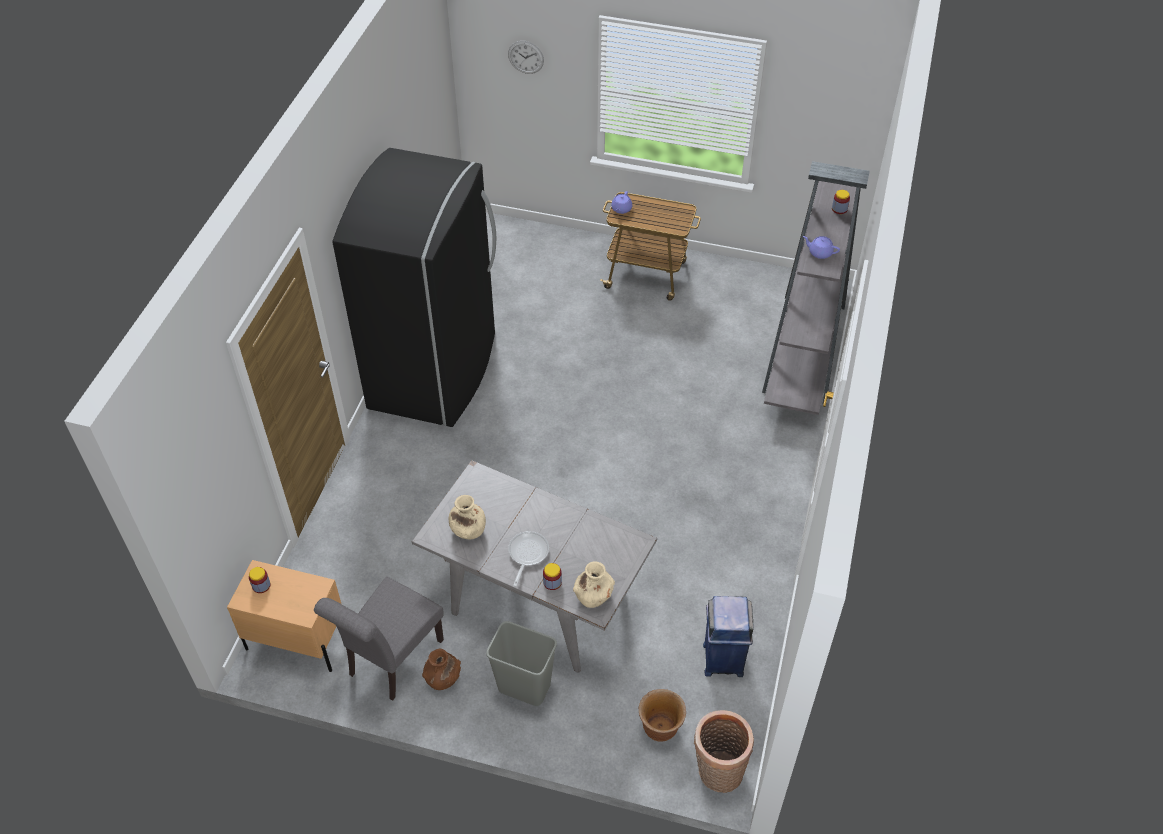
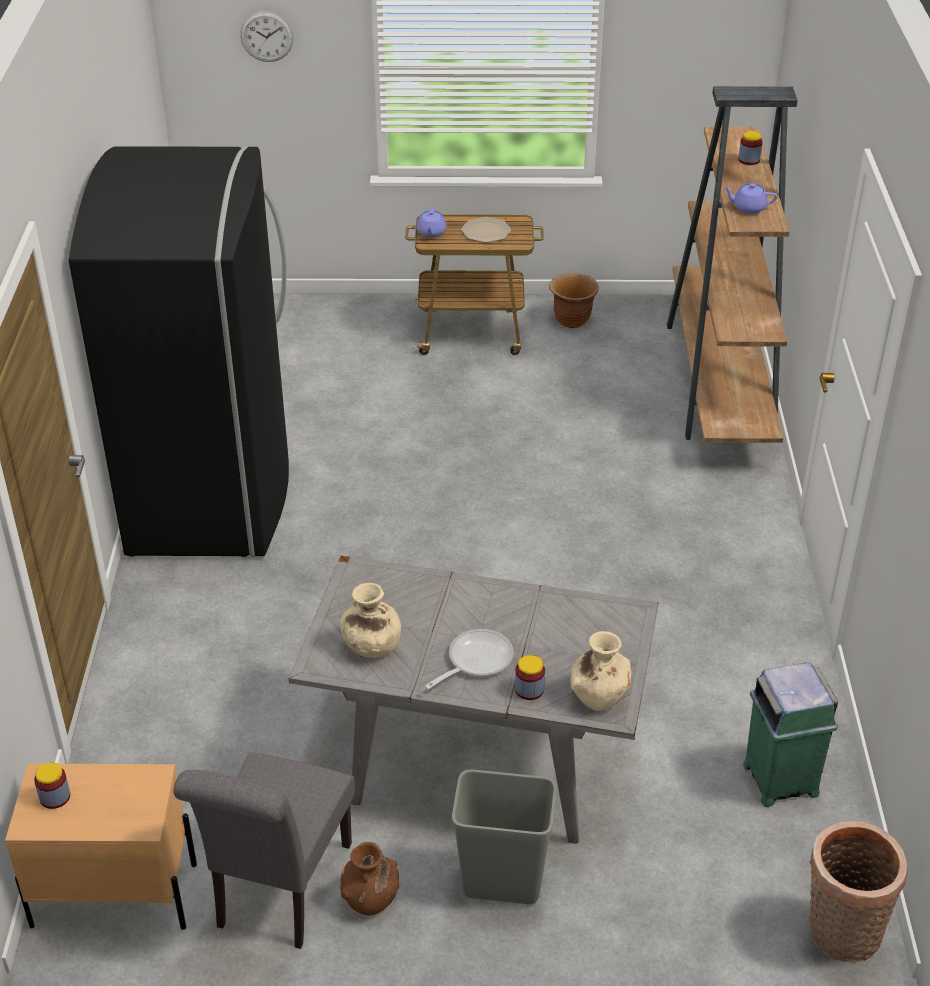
camera: 15 degrees left, 10 degrees down
frying pan [508,531,549,587] -> frying pan turned 45 degrees clockwise [425,629,514,689]
brown planter [638,689,686,742] -> brown planter moved to [549,273,599,328]
blue trash can [703,596,754,677] -> green trash can [743,662,838,807]
grey bookcase [762,161,870,415] -> brown bookcase [667,86,798,443]
none -> plate [461,217,511,243]

